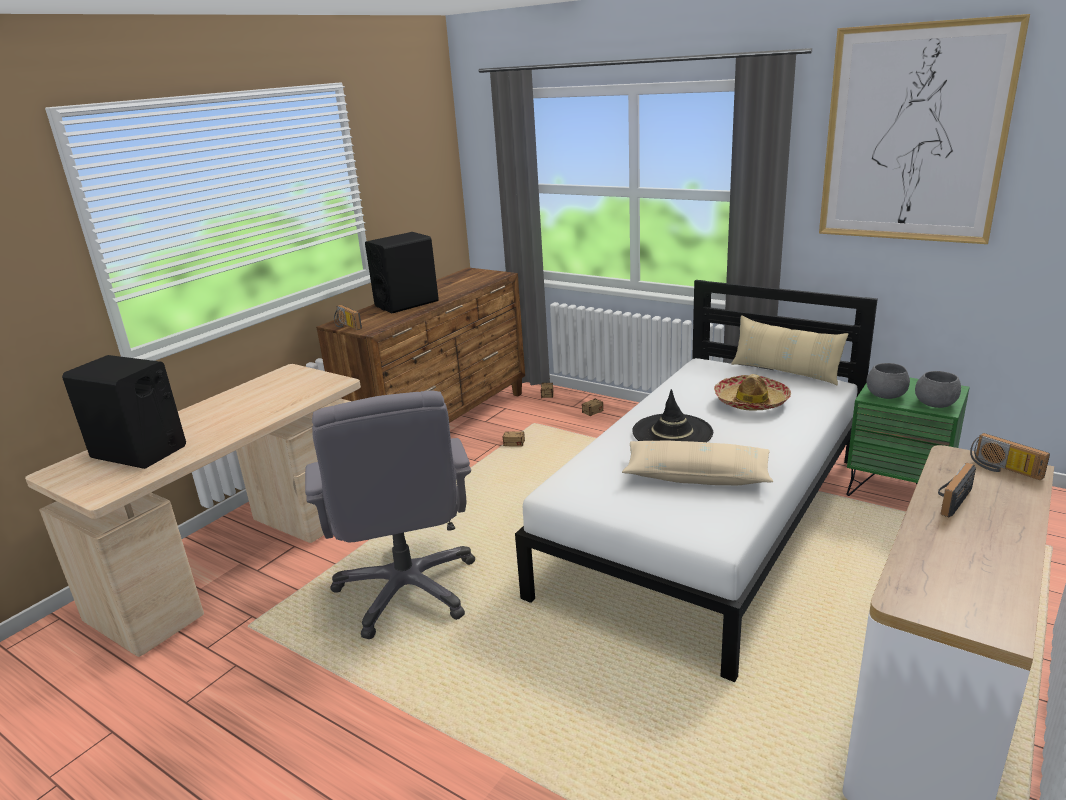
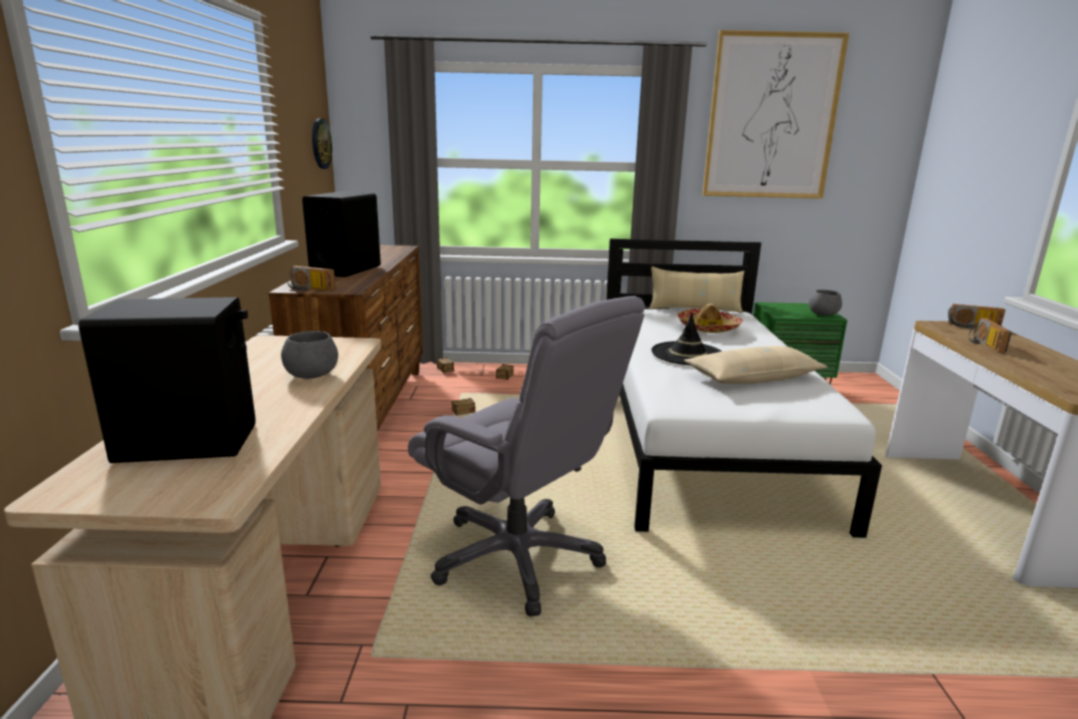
camera: 35 degrees left, 5 degrees down
grey bowl [867,363,910,399] -> grey bowl moved to [281,331,338,379]
none -> wall clock [312,118,332,169]

